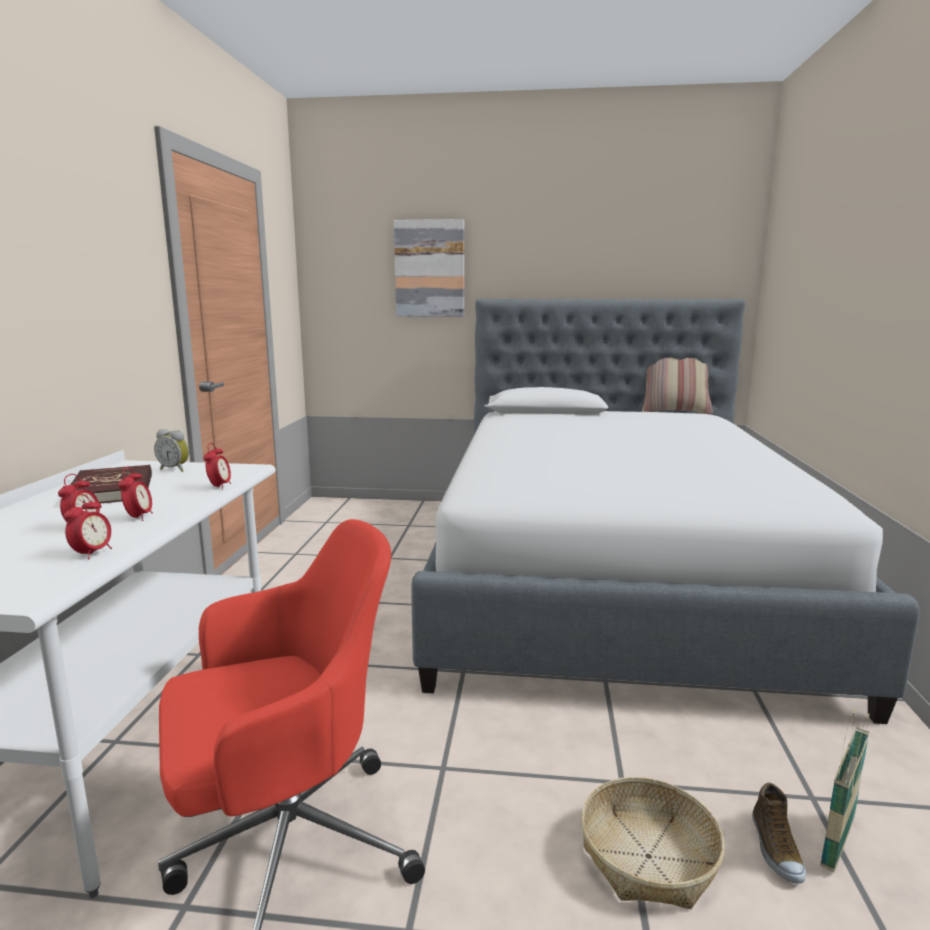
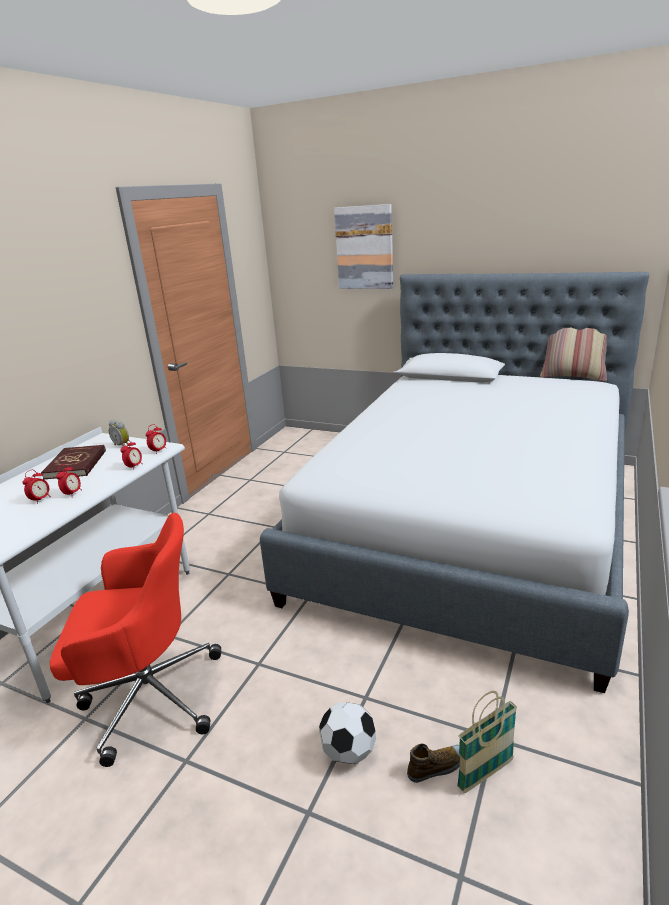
camera: 20 degrees right, 10 degrees up
alarm clock [63,494,112,559] -> alarm clock moved to [145,424,167,454]
basket [581,777,725,909] -> football [319,702,376,764]
shoe [752,783,806,884] -> shoe turned 135 degrees counterclockwise [407,744,460,783]

